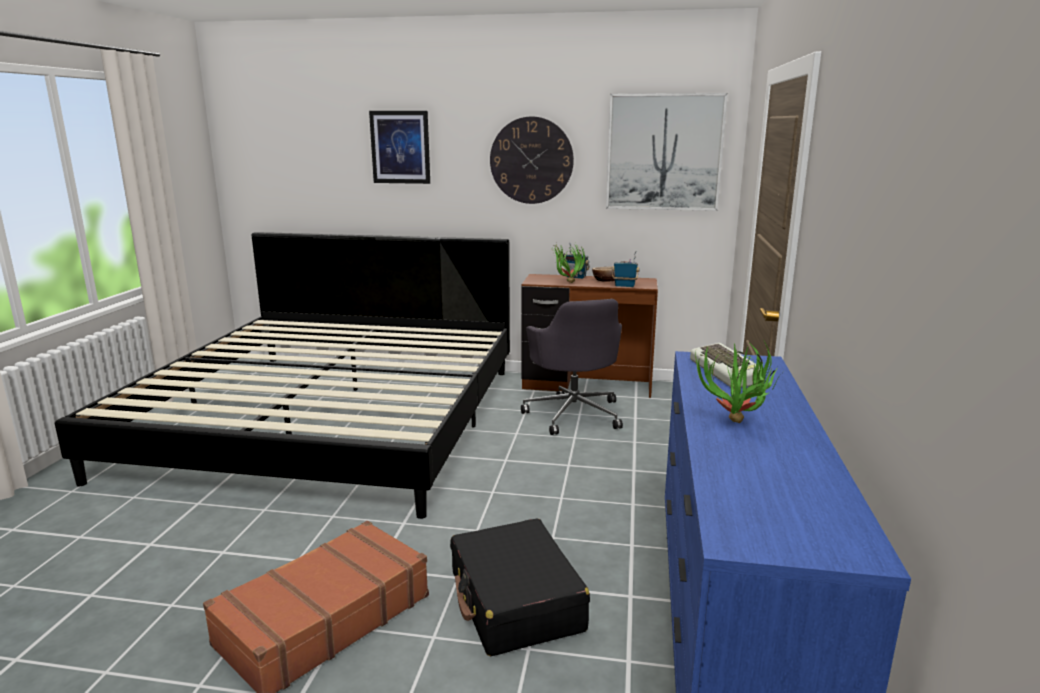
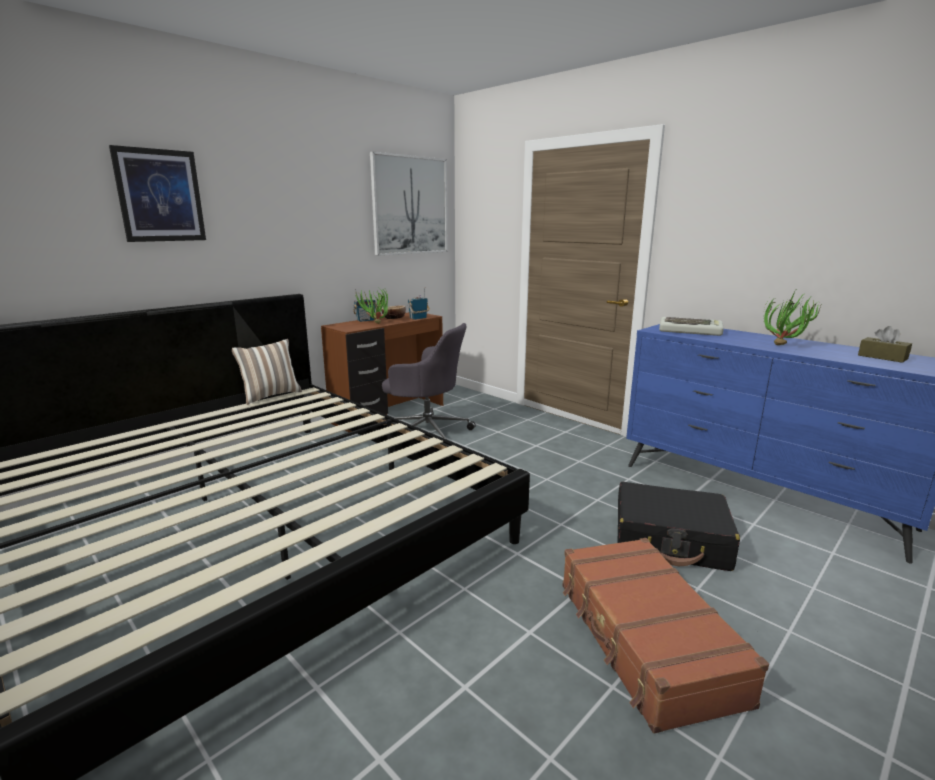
camera: 55 degrees left, 0 degrees up
wall clock [490,117,574,204] -> none
none -> pillow [232,339,302,405]
none -> brown tissue box [858,326,912,363]

